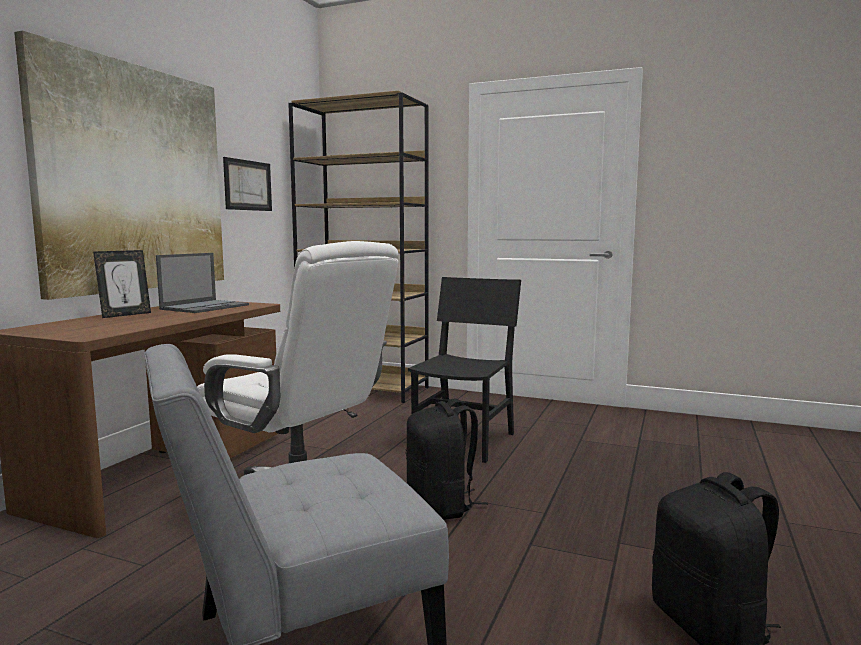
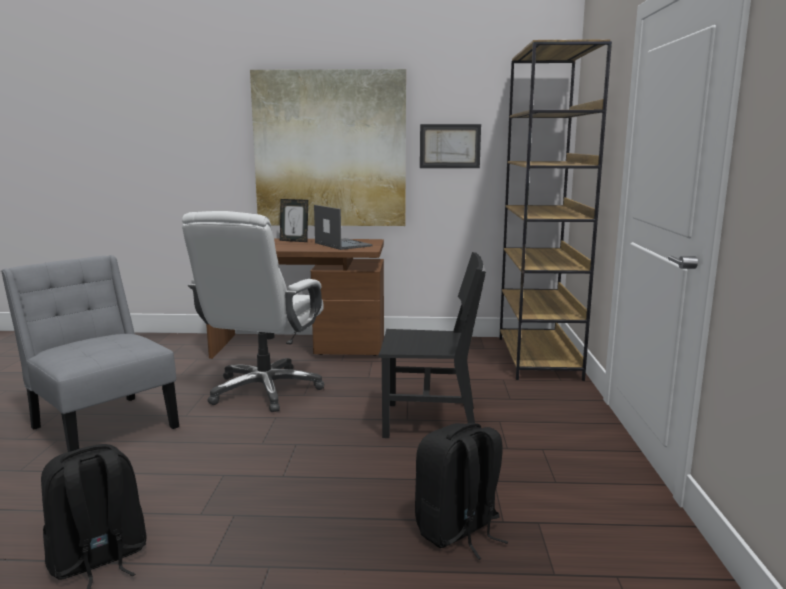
camera: 70 degrees right, 5 degrees up
laptop [156,253,249,313] -> laptop turned 135 degrees counterclockwise [314,205,373,250]
black backpack [406,399,488,520] -> black backpack moved to [415,423,508,560]

